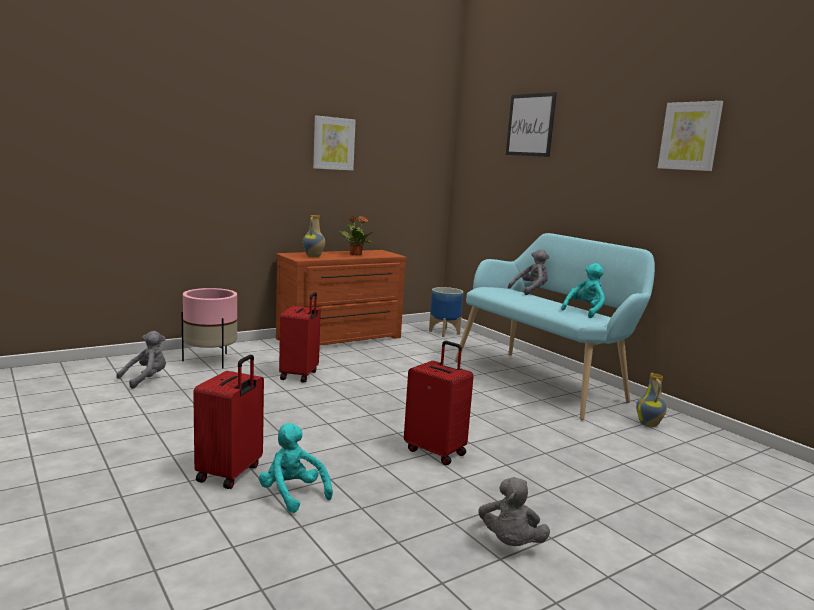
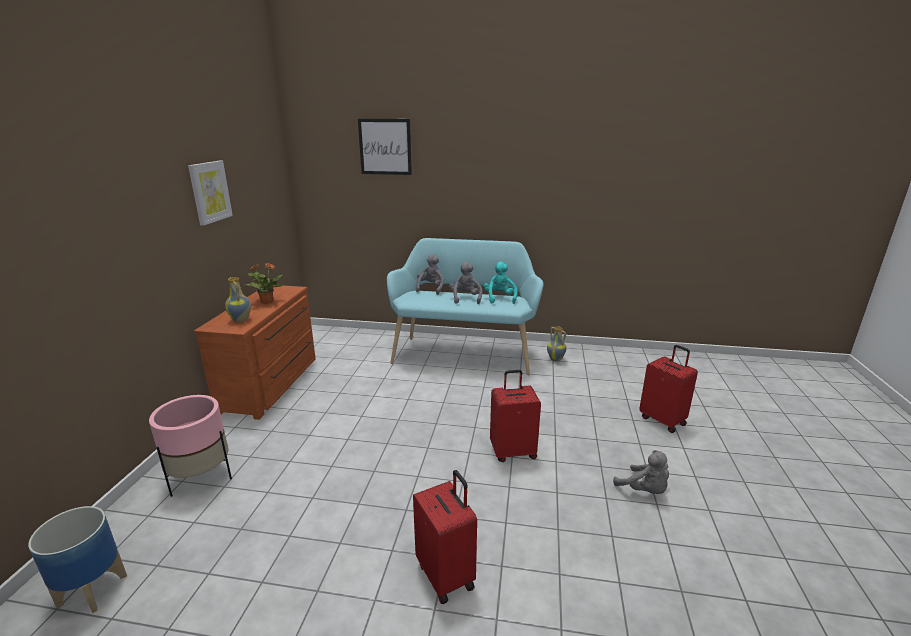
camera: 45 degrees left, 10 degrees up
grey plush toy [116,331,166,389] -> grey plush toy moved to [449,262,483,304]
turquoise plush toy [259,423,333,513] -> none
red suitcase [279,292,321,383] -> red suitcase moved to [639,345,698,433]
planter [429,287,463,337] -> planter moved to [28,506,127,613]
picture [658,101,723,171] -> none

